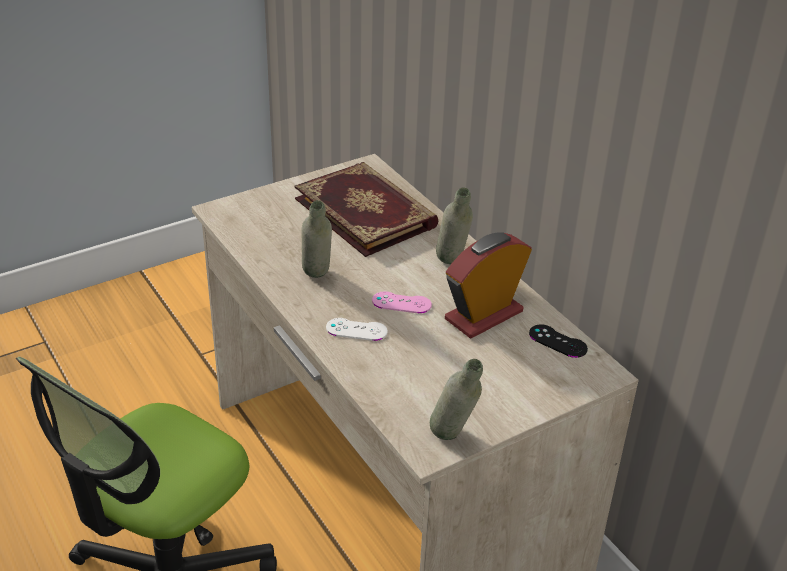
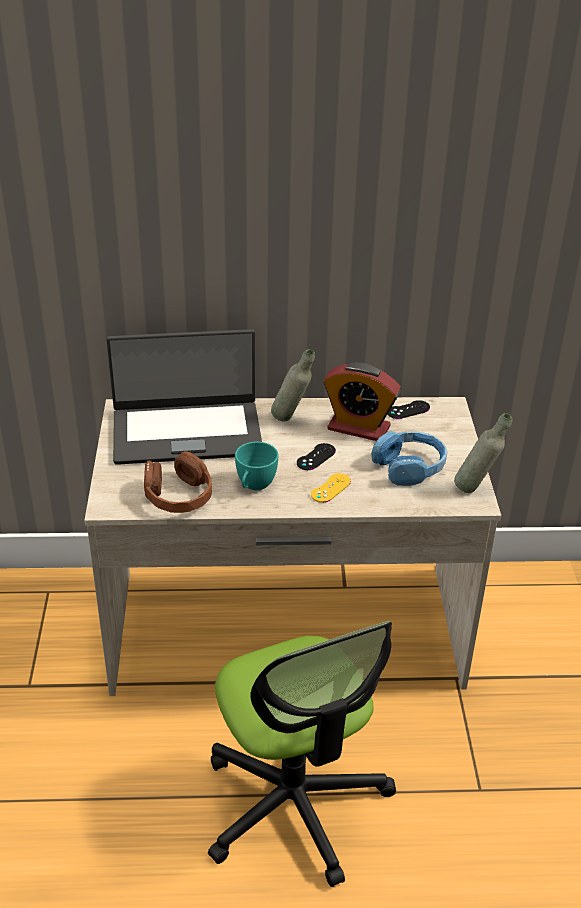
camera: 60 degrees left, 0 degrees up
book [295,162,439,257] -> laptop [107,329,262,465]
grey bottle [302,200,332,278] -> turquoise cup [235,442,278,490]
white game controller [326,318,388,341] -> yellow game controller [311,473,351,503]
pink game controller [372,291,432,314] -> black game controller [297,443,336,470]
alarm clock [445,232,532,338] -> alarm clock turned 60 degrees counterclockwise [323,363,401,441]
none -> brown headphones [144,451,212,513]
none -> blue headphones [371,431,447,486]

